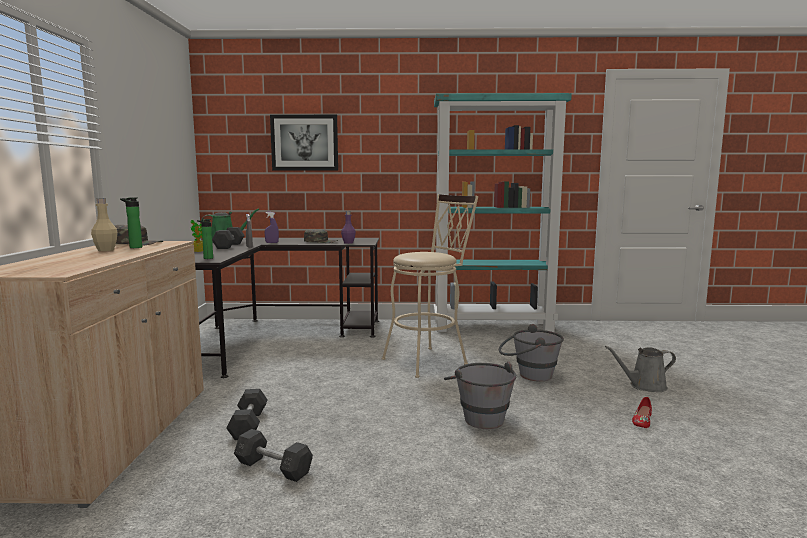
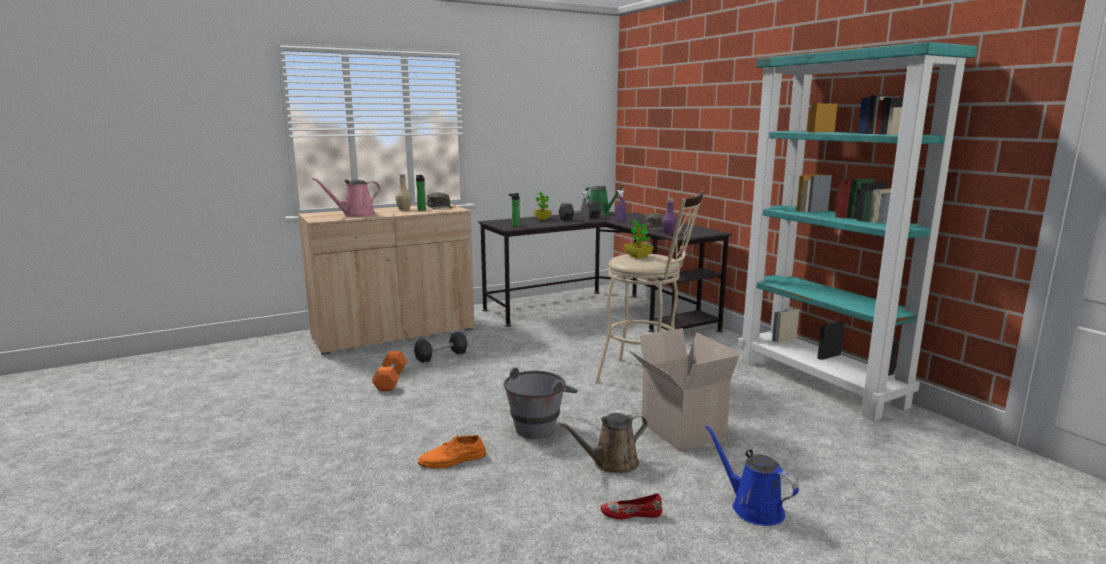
camera: 60 degrees right, 5 degrees up
grey dumbbell [234,429,313,482] -> orange dumbbell [372,351,408,391]
picture [270,115,338,170] -> none
grey bucket [499,324,564,381] -> cardboard box [629,328,740,451]
grey watering can [605,346,676,392] -> blue watering can [705,425,799,526]
none -> pink watering can [312,178,380,217]
none -> orange shoe [418,435,486,468]
none -> brown watering can [559,413,647,473]
none -> potted plant [623,219,654,258]

